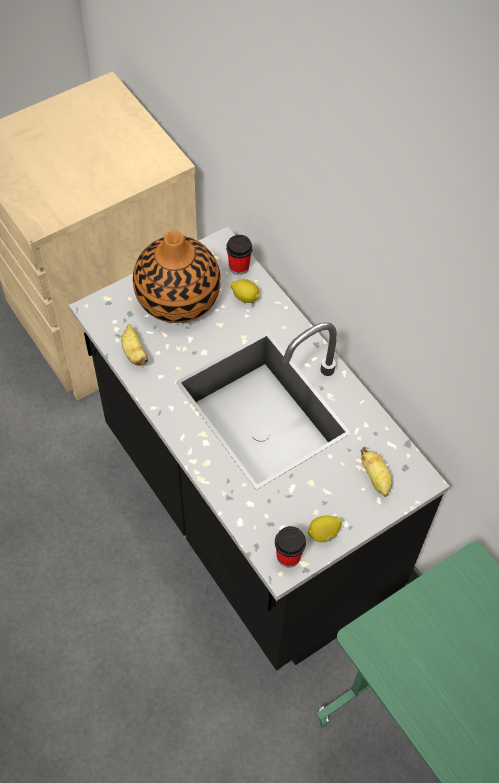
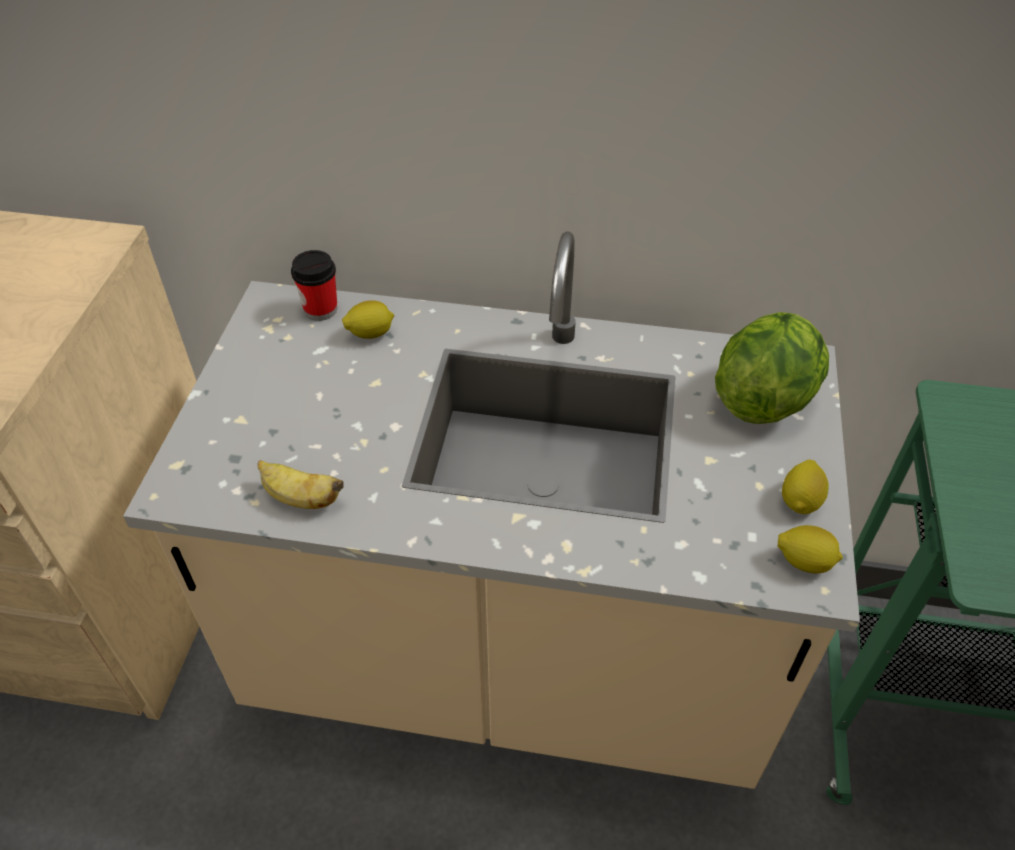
camera: 45 degrees left, 10 degrees down
black counter [69,226,450,670] -> beige counter [123,231,860,789]
vase [133,231,221,323] -> none
cup [275,526,306,567] -> lemon [778,525,843,574]
banana [361,447,392,497] -> lettuce [715,312,829,424]

